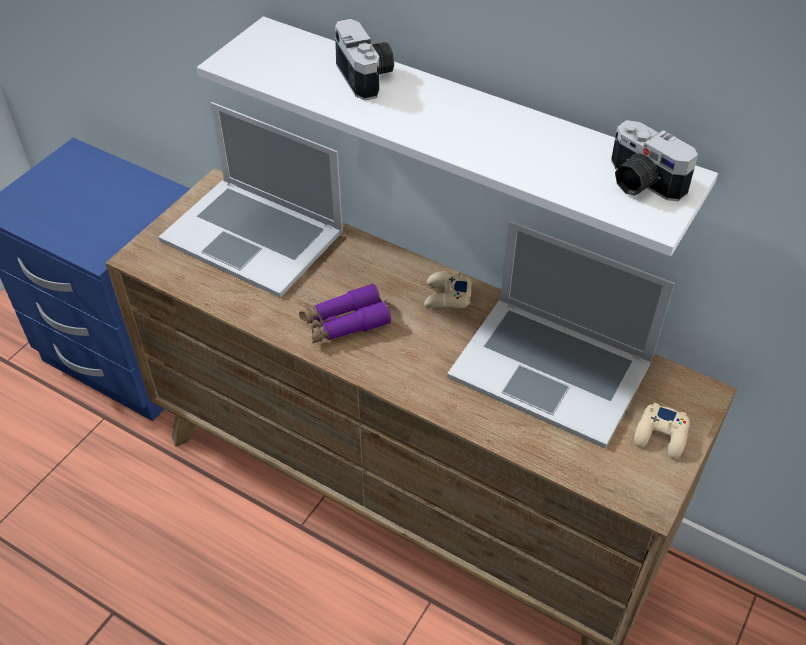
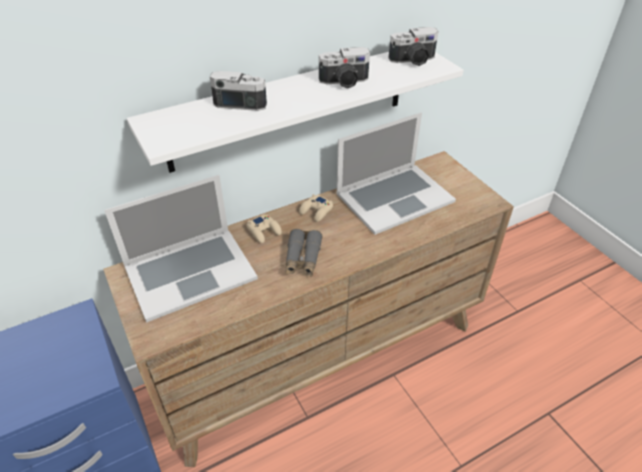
camera: 60 degrees left, 5 degrees down
purple binoculars [299,283,391,344] -> grey binoculars [285,229,323,277]
beige game controller [634,403,690,459] -> beige game controller moved to [247,214,282,243]
none -> camera [319,47,370,88]

